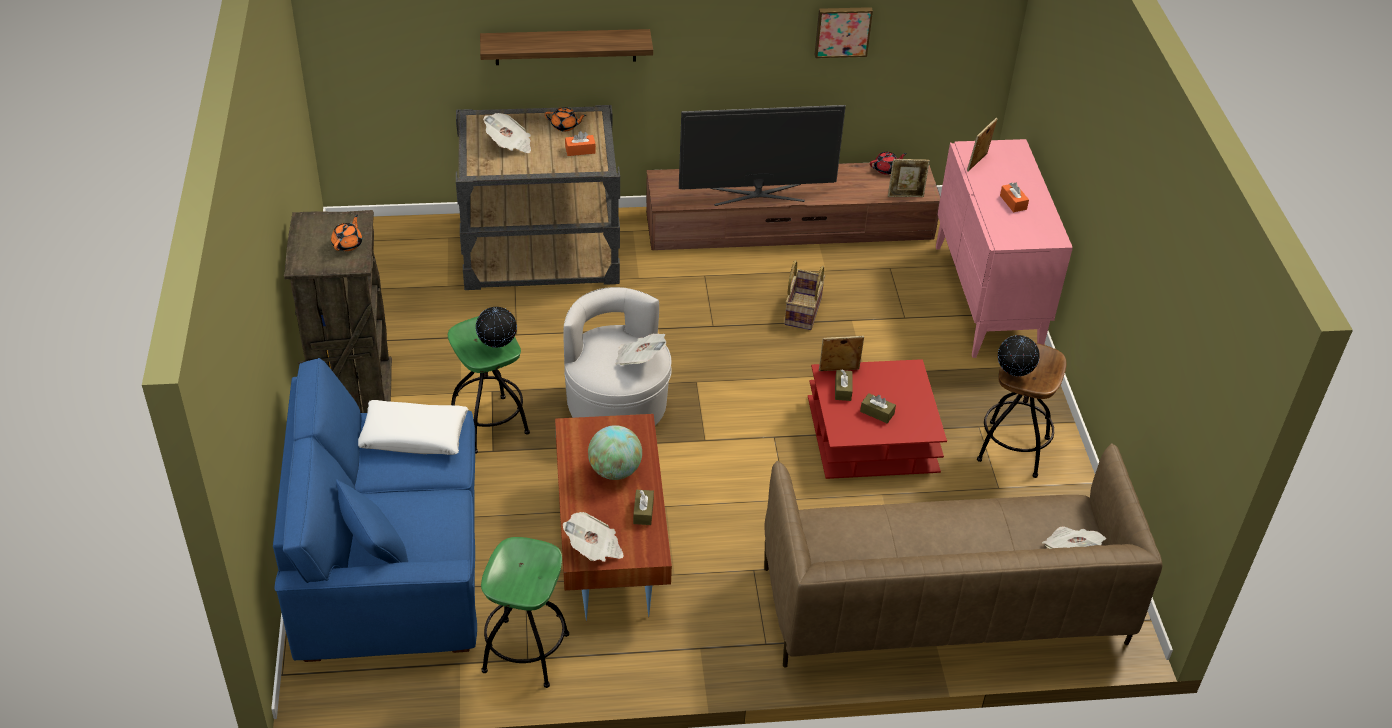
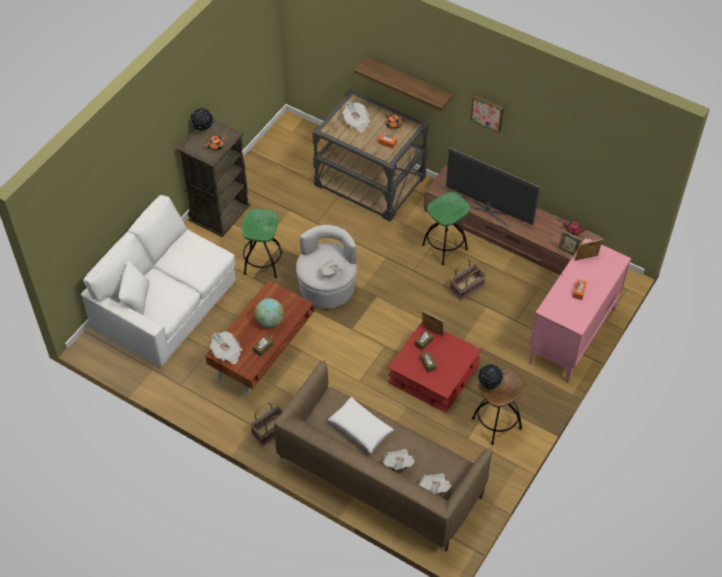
camera: 40 degrees right, 10 degrees up
blue sofa [273,358,477,662] -> white sofa [81,195,236,366]
white pillow [358,400,468,455] -> white pillow moved to [328,397,394,453]
globe [476,307,517,348] -> globe moved to [191,108,213,130]
green stool [481,537,569,688] -> green stool moved to [422,192,470,265]
picture [814,7,873,58] -> picture moved to [471,95,504,133]
none -> basket [250,402,283,446]
none -> newspaper [383,449,415,470]

